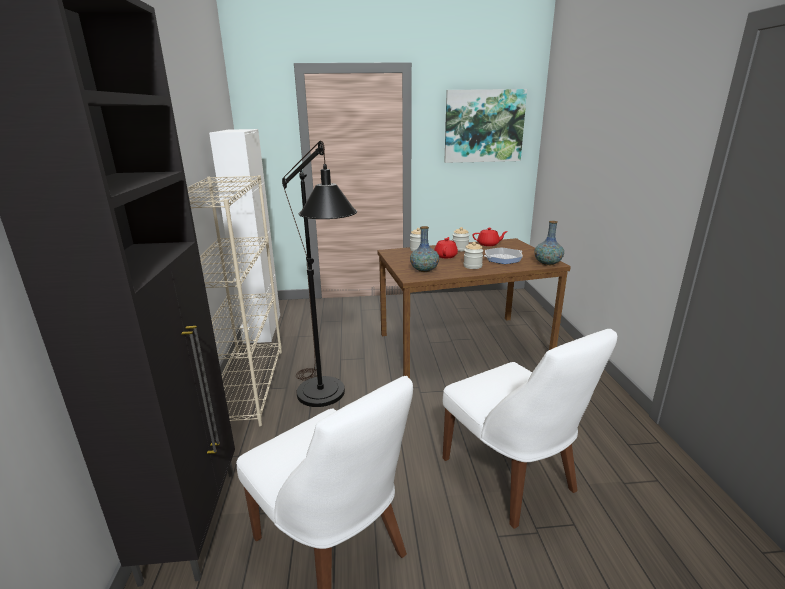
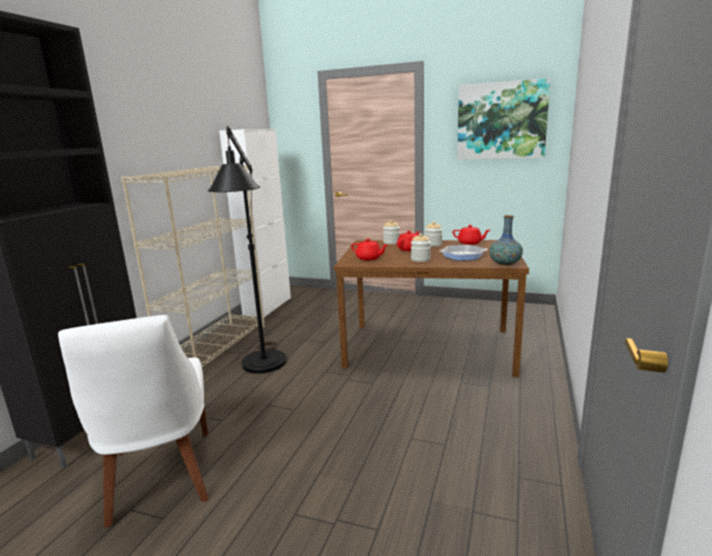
camera: 25 degrees right, 5 degrees down
vase [410,226,439,272] -> red teapot [351,239,388,261]
white chair [443,329,617,529] -> none

